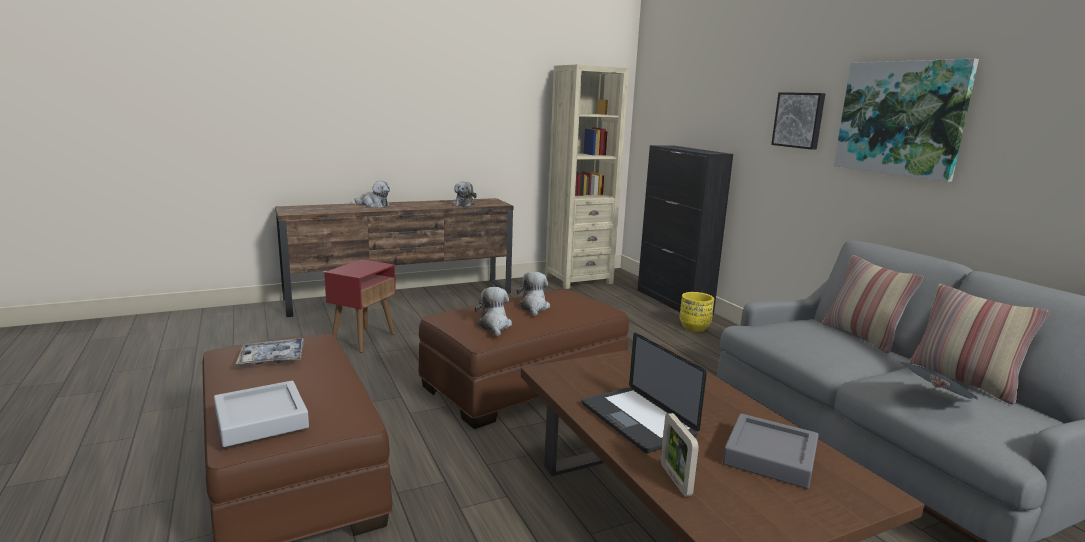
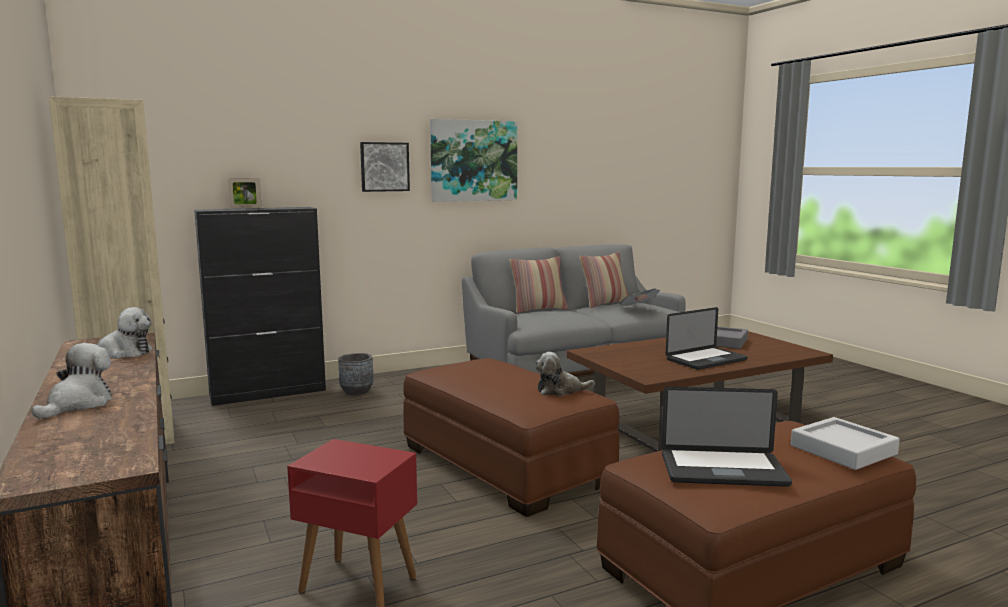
camera: 90 degrees left, 5 degrees down
tray [236,338,304,365] -> laptop [661,387,792,487]
plush toy [517,272,550,316] -> none
picture frame [661,413,699,497] -> picture frame moved to [228,178,261,209]
yellow planter [680,292,714,332] -> grey planter [338,353,374,395]

